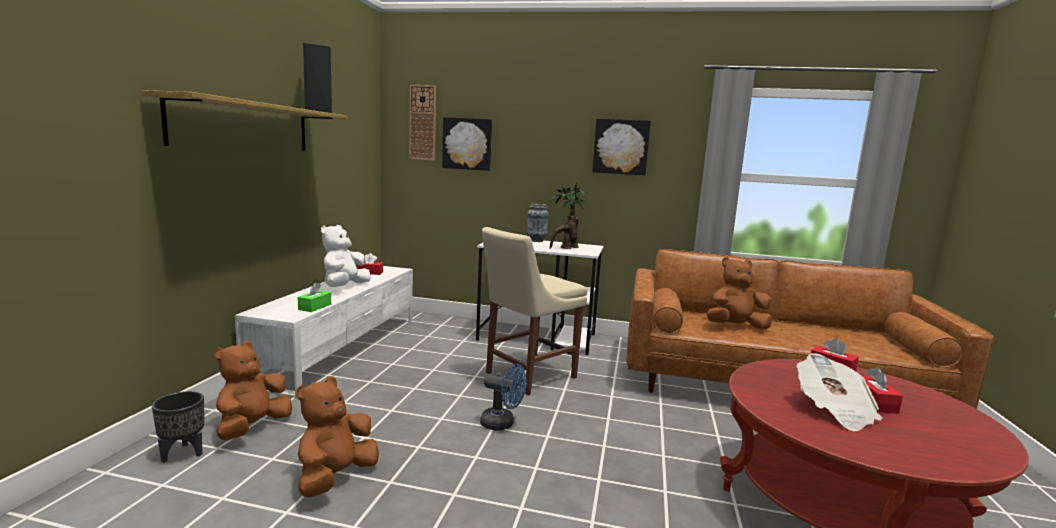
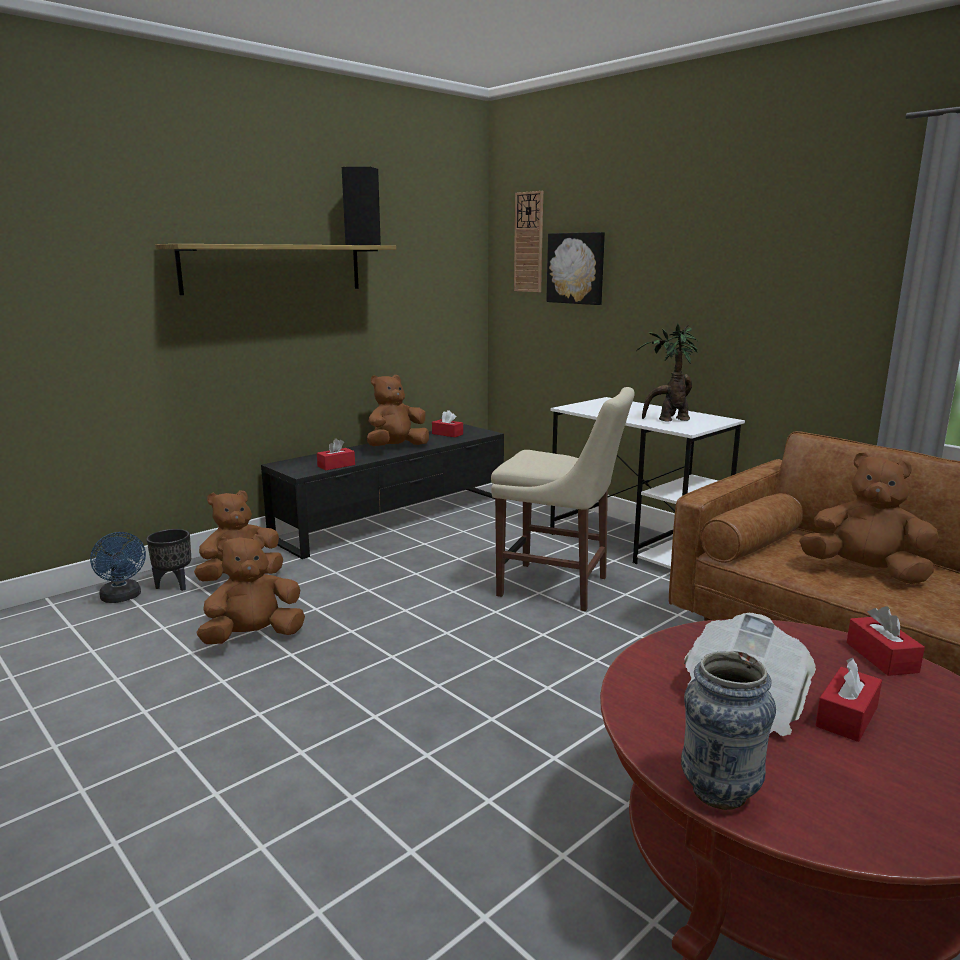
camera: 35 degrees right, 5 degrees up
white tv stand [235,266,413,398] -> black tv stand [261,424,504,559]
green tissue box [298,282,331,312] -> red tissue box [317,438,355,470]
white plush toy [321,225,371,287] -> brown plush toy [367,375,429,446]
blue fan [480,364,527,431] -> blue fan moved to [90,532,146,603]
beige chair [482,227,587,395] -> beige chair turned 150 degrees counterclockwise [491,387,635,611]
vase [527,203,549,242] -> vase moved to [681,651,776,810]
picture [592,119,651,176] -> none

